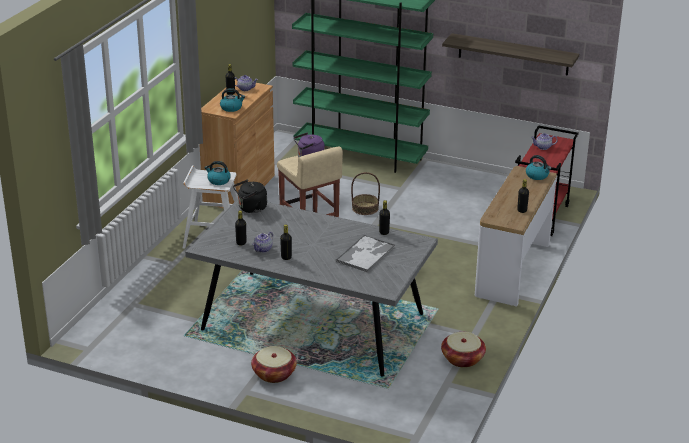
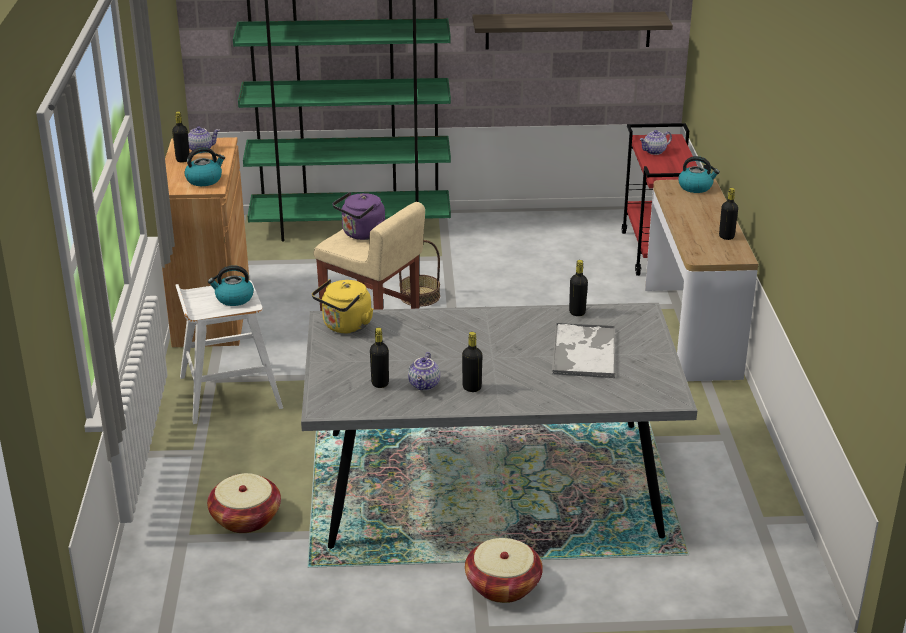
camera: 25 degrees left, 0 degrees up
black kettle [233,180,267,213] -> yellow kettle [312,279,373,333]
basket [441,332,486,368] -> basket moved to [207,473,281,533]

